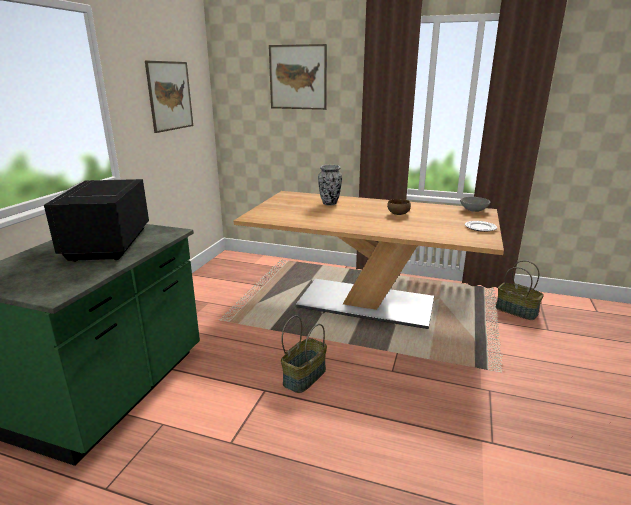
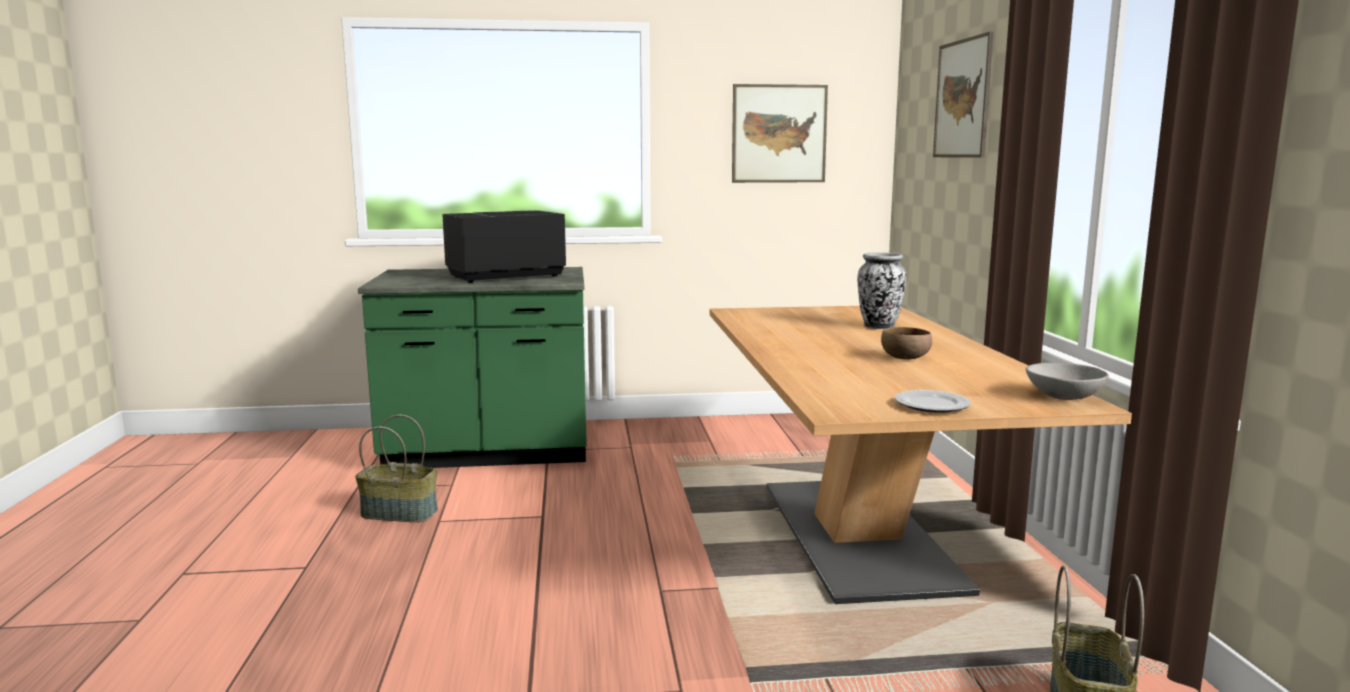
camera: 65 degrees right, 10 degrees down
basket [281,315,327,393] -> basket moved to [355,415,438,522]

